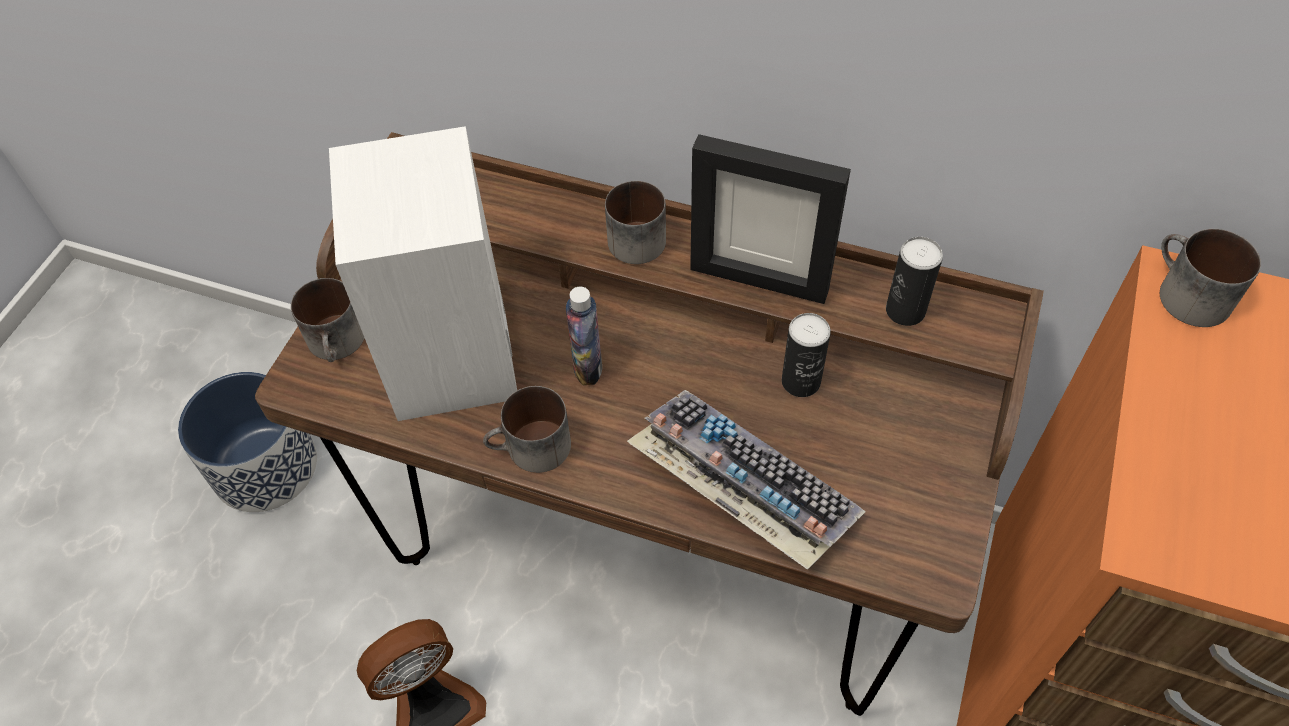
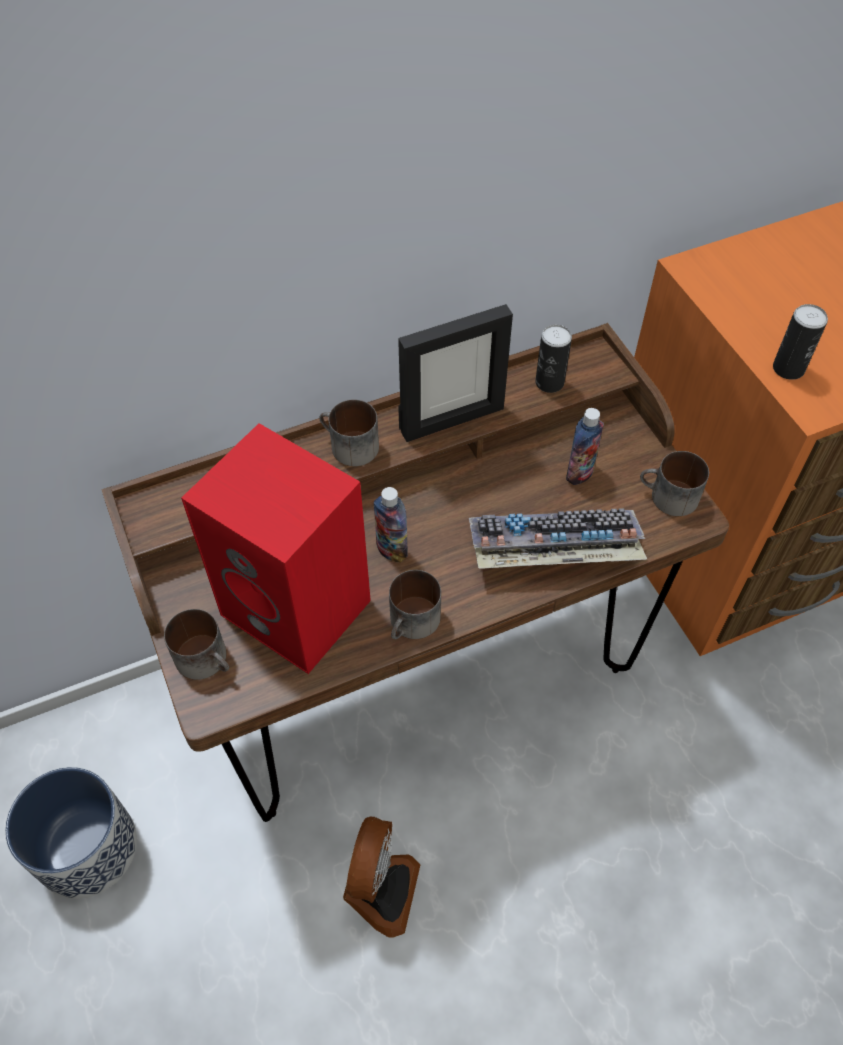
camera: 45 degrees left, 0 degrees up
white speaker [329,126,517,421] -> red speaker [181,423,371,674]
can [782,313,831,397] -> can moved to [773,304,828,380]
mug [1160,229,1261,327] -> mug moved to [640,451,709,516]
none -> bottle [566,408,604,485]

